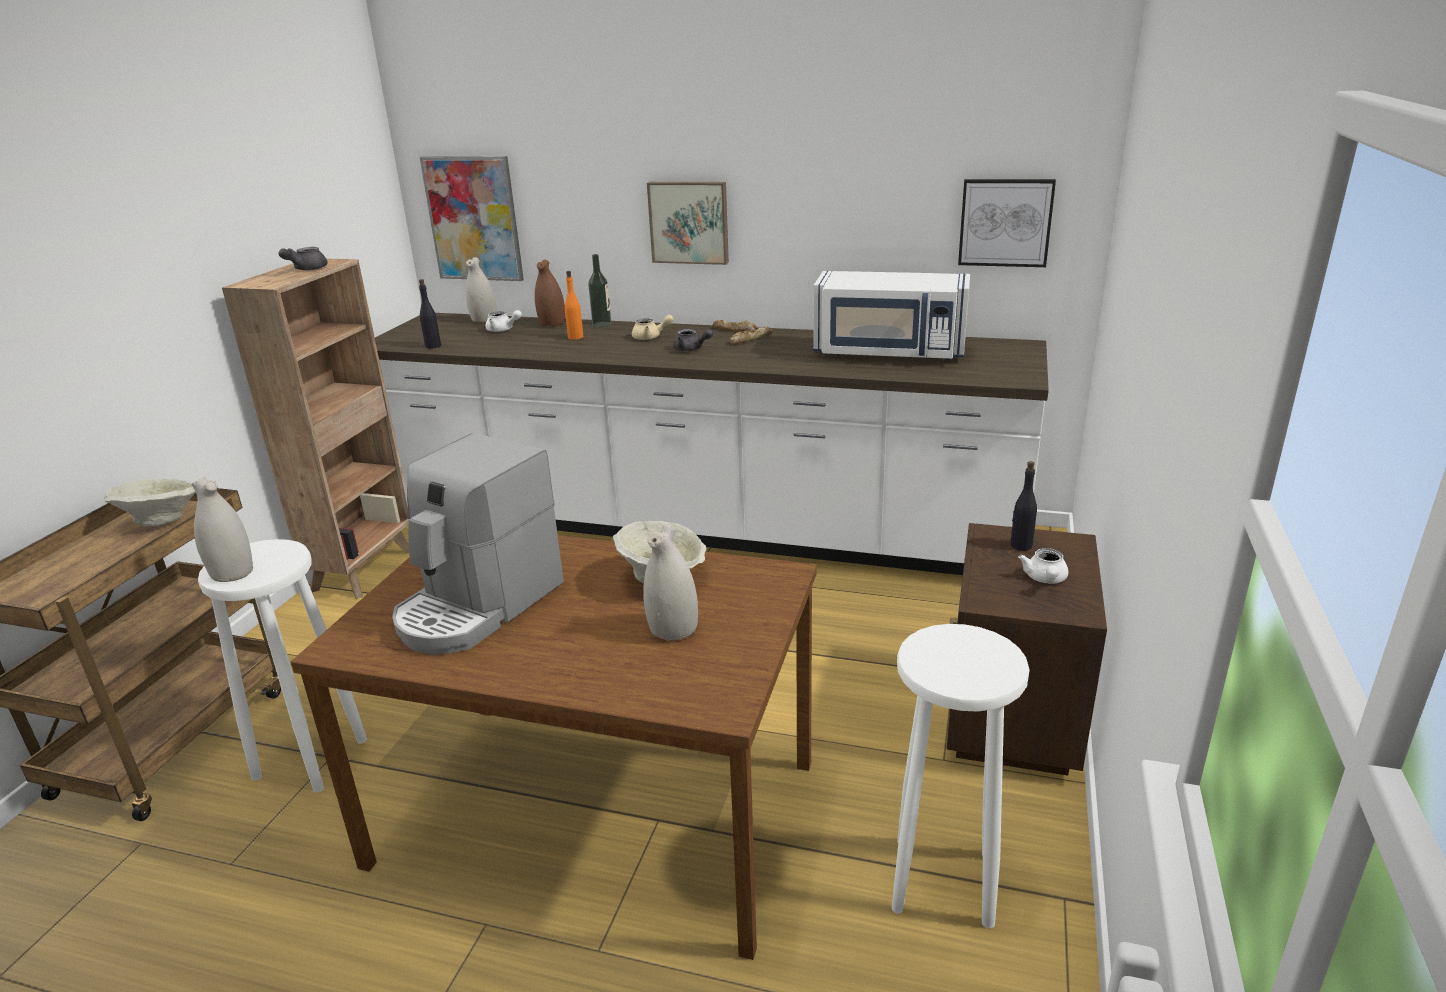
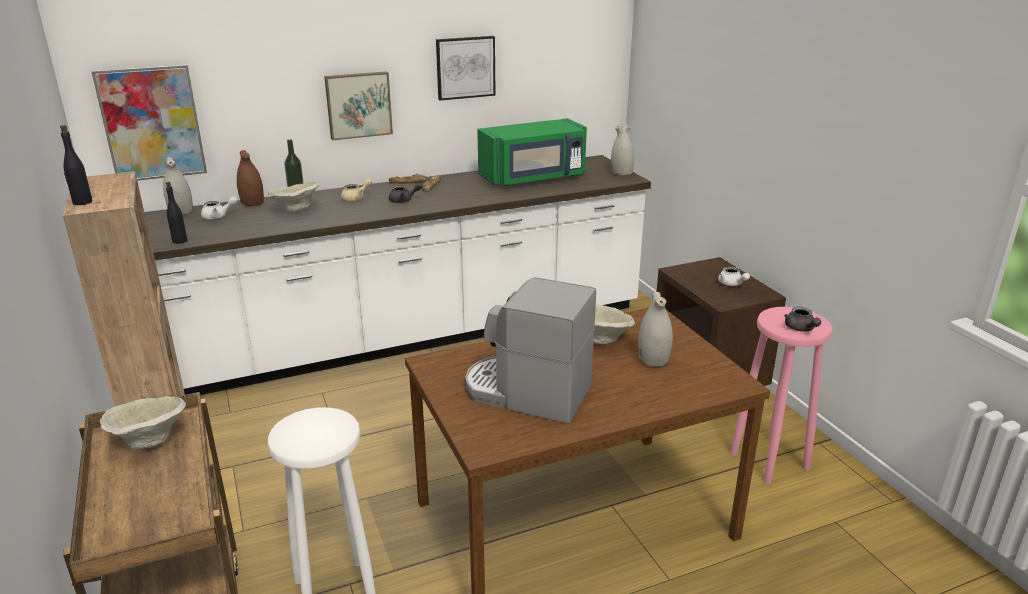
camera: 40 degrees left, 0 degrees up
white vase [191,477,253,582] -> white vase moved to [611,124,634,176]
grey teapot [279,247,328,271] -> grey teapot moved to [784,307,821,332]
coffee machine [392,433,564,654] -> coffee machine turned 120 degrees clockwise [465,277,596,424]
orange bottle [565,271,583,340] -> beige bowl [267,181,319,212]
white microwave [813,271,970,361] -> green microwave [477,118,587,186]
white stool [892,624,1030,928] -> pink stool [730,307,832,485]
picture [958,179,1056,267] -> picture moved to [436,36,496,101]
black bottle [1010,461,1037,551] -> black bottle moved to [60,125,93,205]

